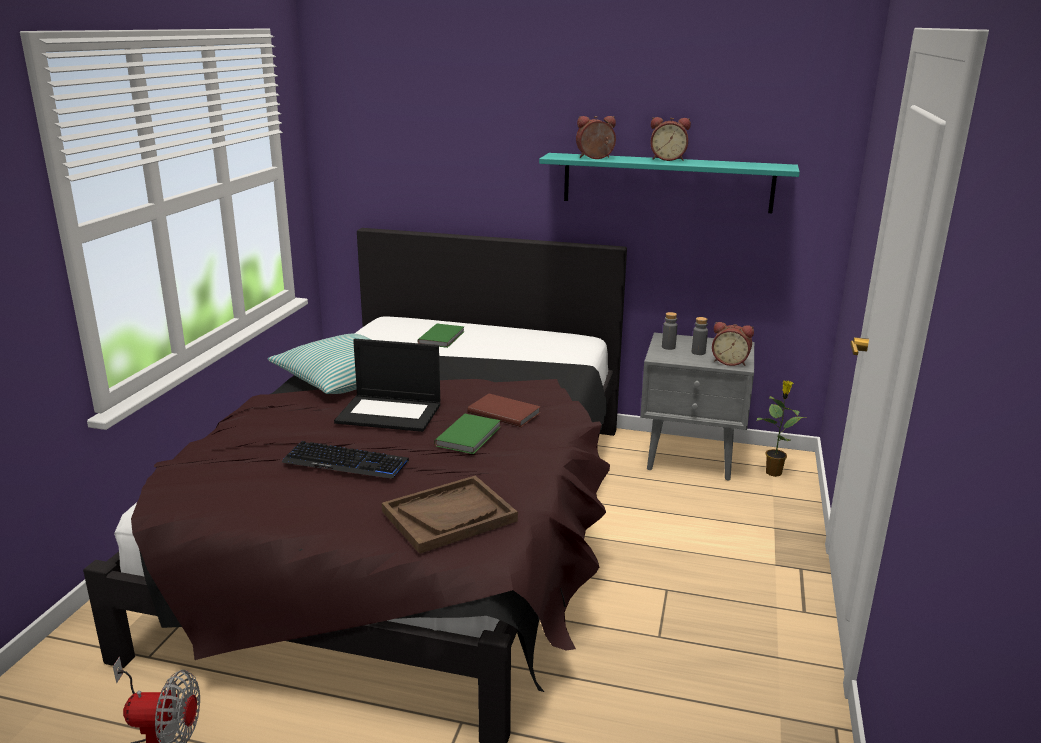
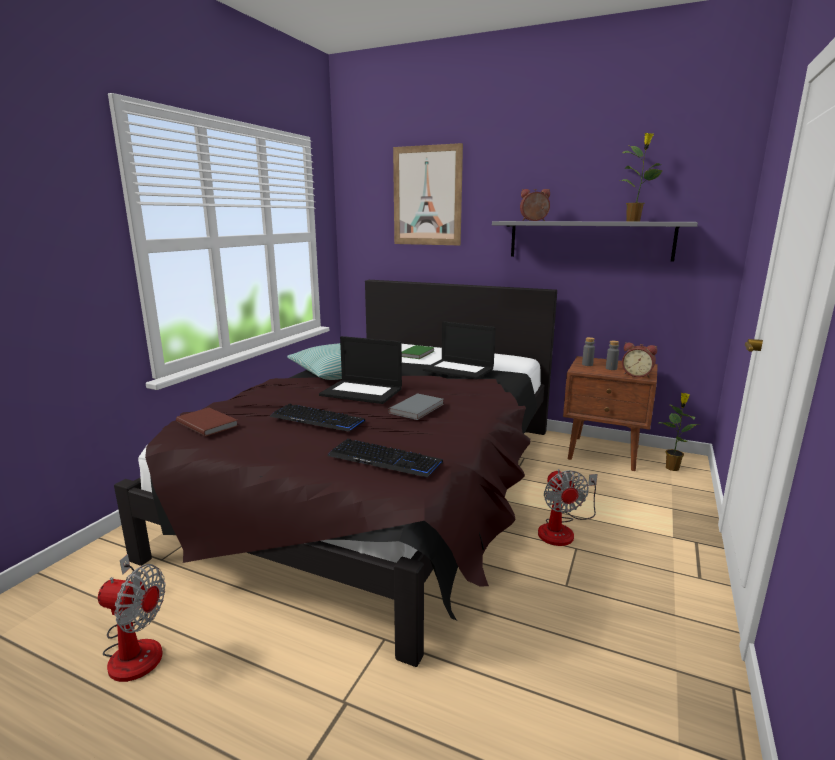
camera: 10 degrees right, 5 degrees down
brown tray [382,476,518,554] -> keyboard [327,439,443,477]
green book [434,414,501,454] -> grey book [388,393,444,420]
brown book [467,394,541,427] -> brown book moved to [176,408,238,436]
turquoise shelf [539,153,800,213] -> grey shelf [492,221,698,262]
grey nightstand [640,333,754,481] -> brown nightstand [563,356,658,471]
alarm clock [650,117,691,161] -> none
none -> picture [393,143,463,245]
none -> laptop [423,321,495,380]
none -> fan [538,469,597,546]
none -> potted plant [620,133,662,221]

